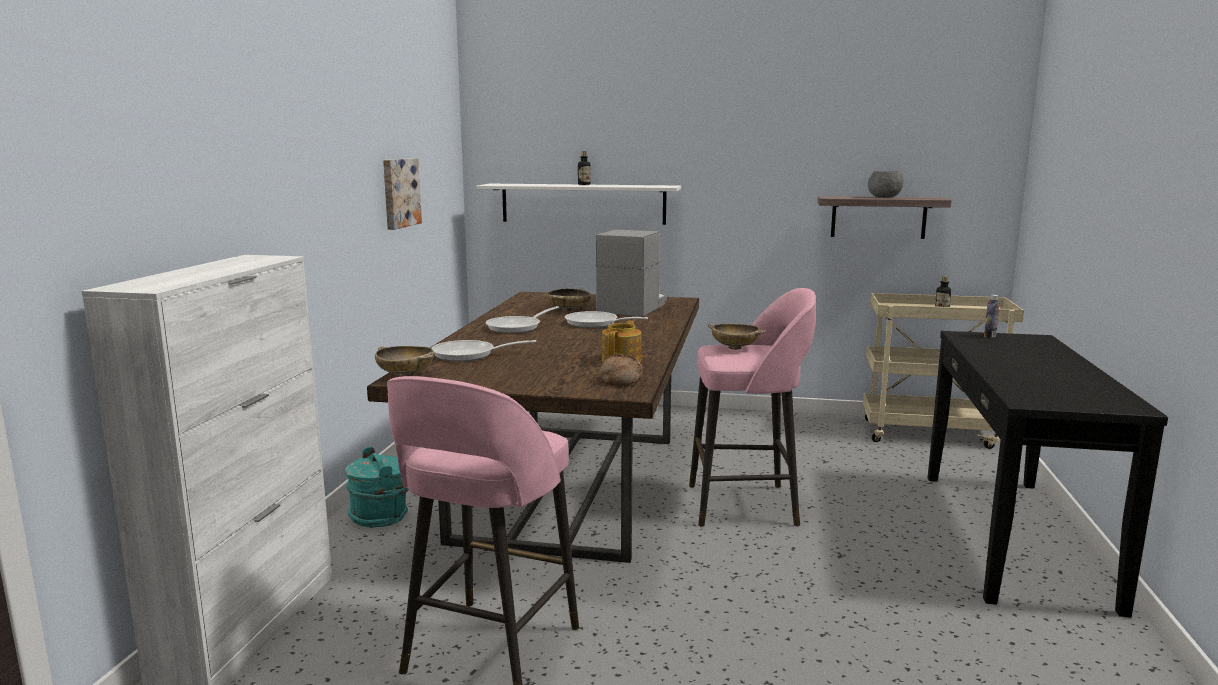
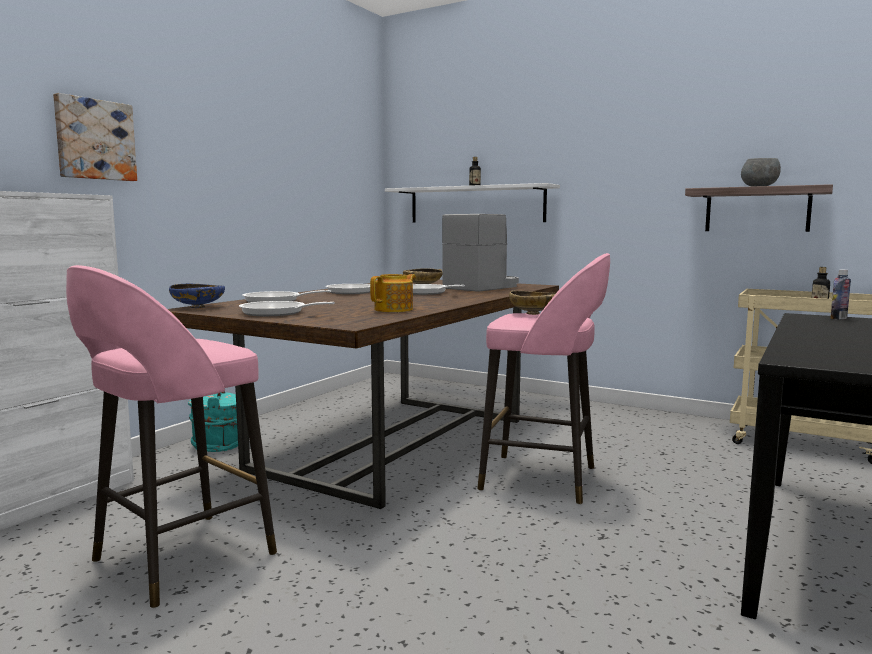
camera: 20 degrees right, 5 degrees down
beige bowl [375,346,434,377] -> blue bowl [169,283,225,308]
picture [383,158,422,230] -> picture moved to [53,93,137,181]
bread [600,354,643,386] -> none
none -> frying pan [239,301,335,316]

